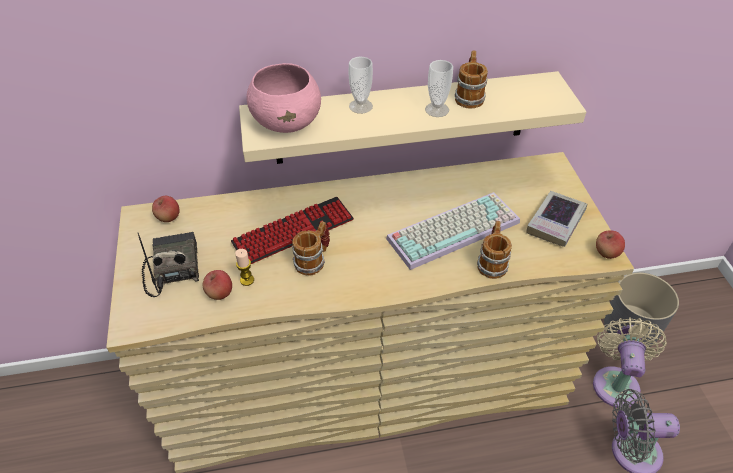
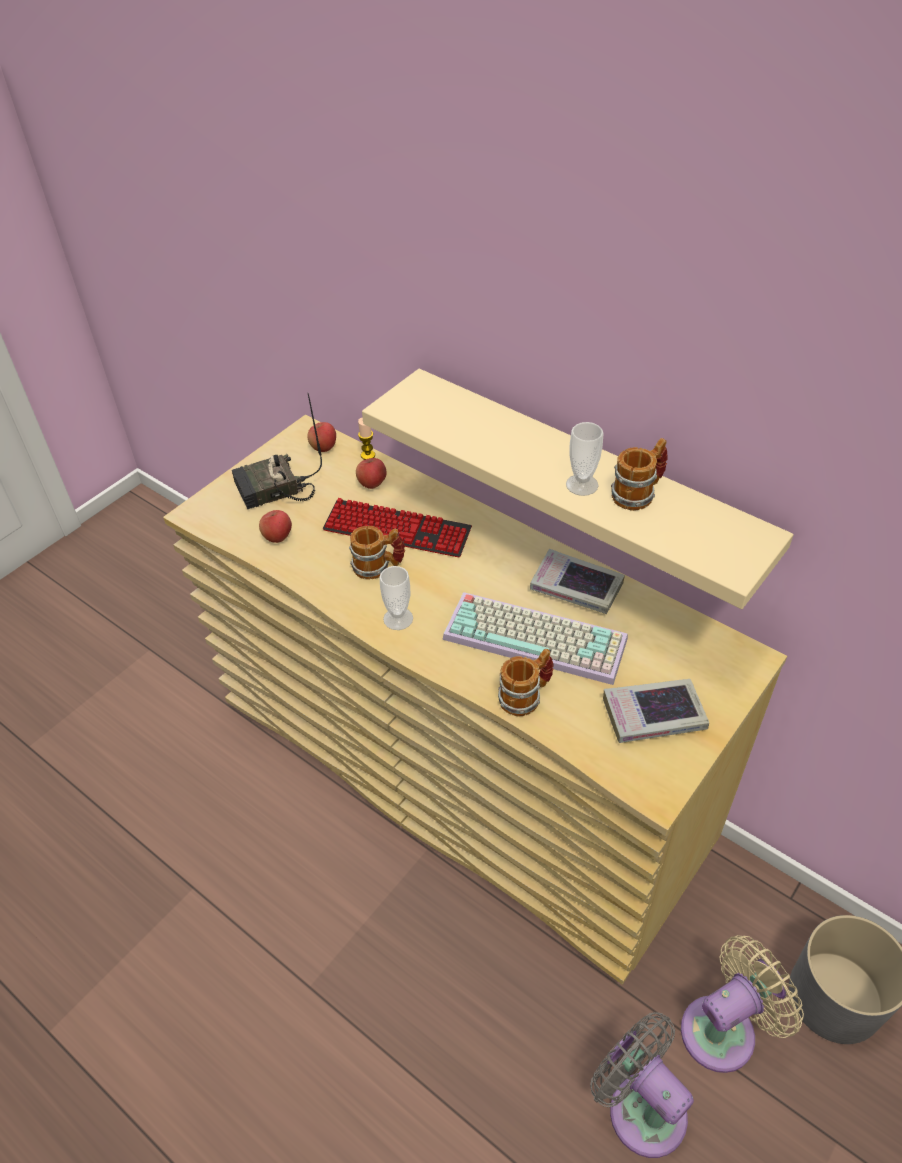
camera: 50 degrees right, 0 degrees up
radio [138,232,199,297] -> radio turned 150 degrees counterclockwise [232,393,322,509]
candle [235,249,254,286] -> candle moved to [358,417,375,460]
pink bowl [246,63,321,133] -> none
cup [349,57,373,114] -> cup moved to [379,566,413,630]
apple [596,230,625,259] -> apple moved to [356,458,387,489]
none -> book [530,549,625,614]

